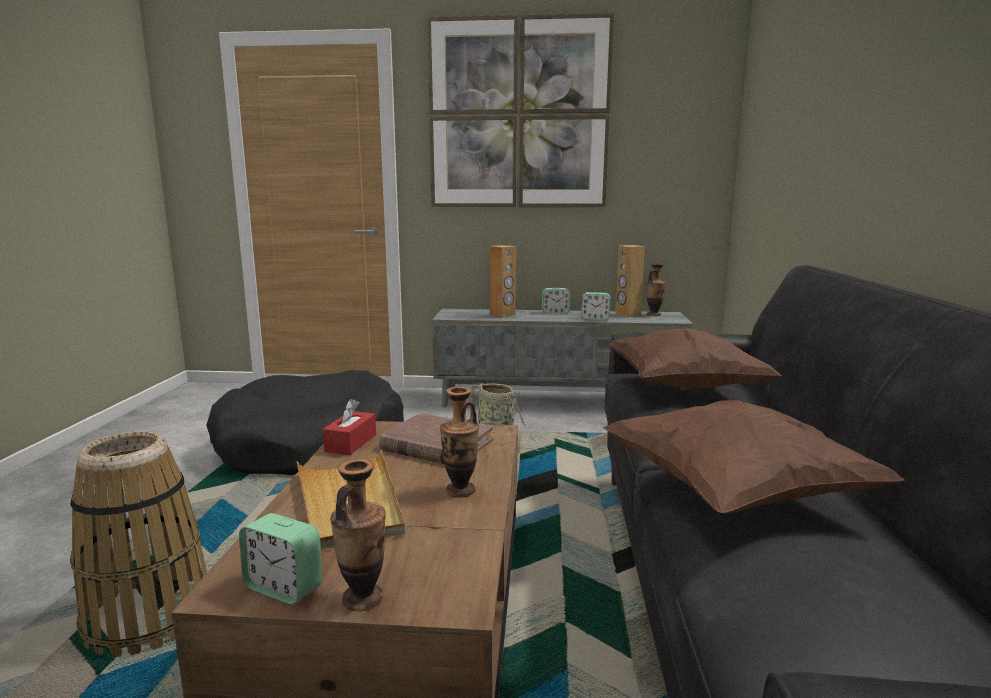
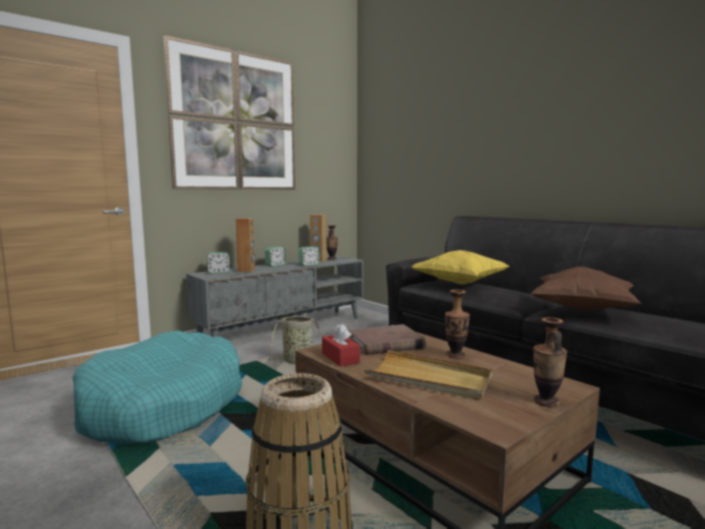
camera: 45 degrees left, 5 degrees down
black dog bed [206,370,404,475] -> turquoise dog bed [72,330,242,444]
alarm clock [239,513,322,605] -> alarm clock moved to [207,252,230,273]
brown pillow [608,329,782,391] -> yellow pillow [411,250,509,284]

